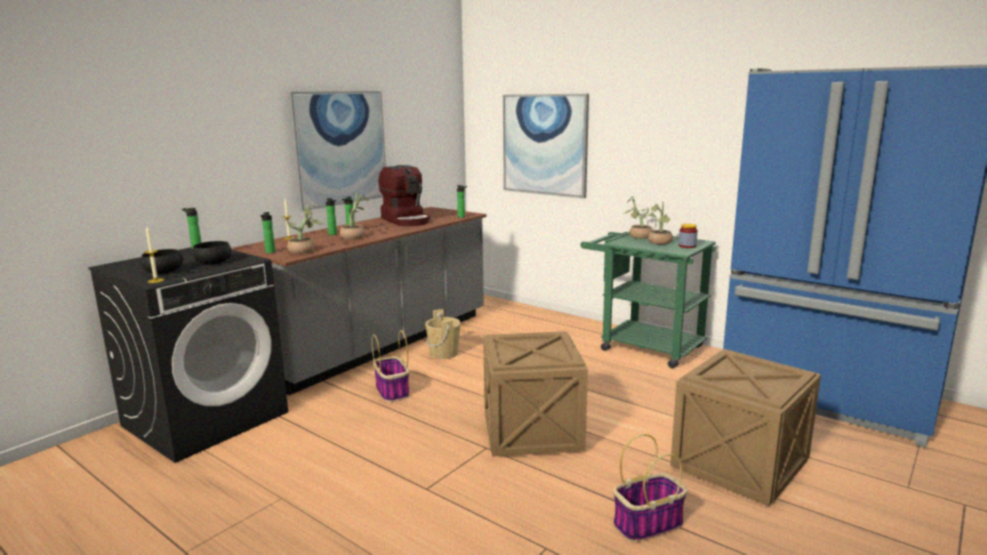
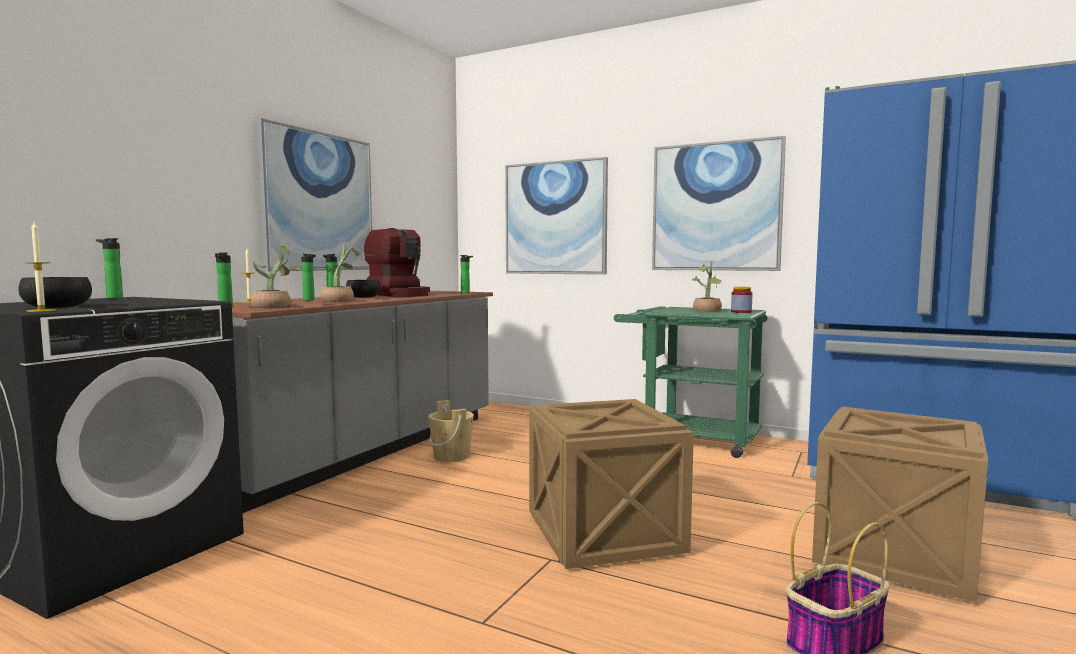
camera: 10 degrees left, 10 degrees down
black bowl [192,241,231,264] -> black bowl moved to [346,280,381,298]
basket [372,330,409,402] -> none
potted plant [624,196,652,239] -> none
none -> picture [652,136,786,271]

